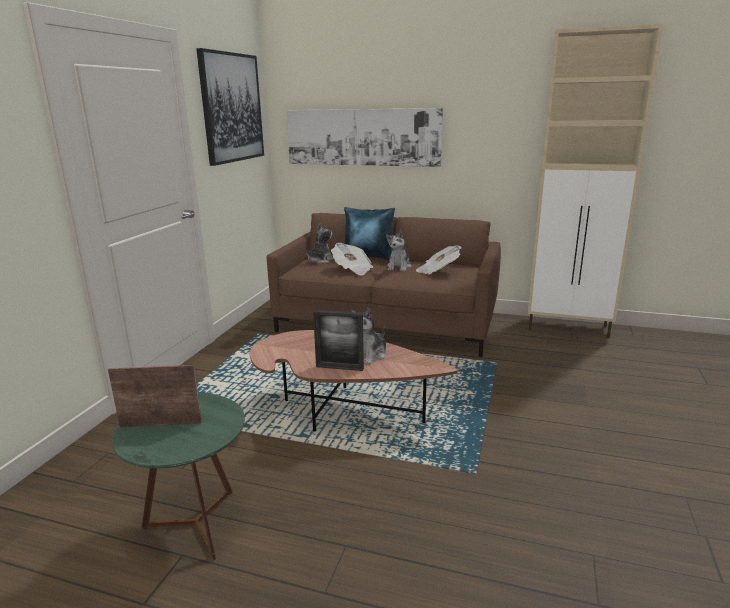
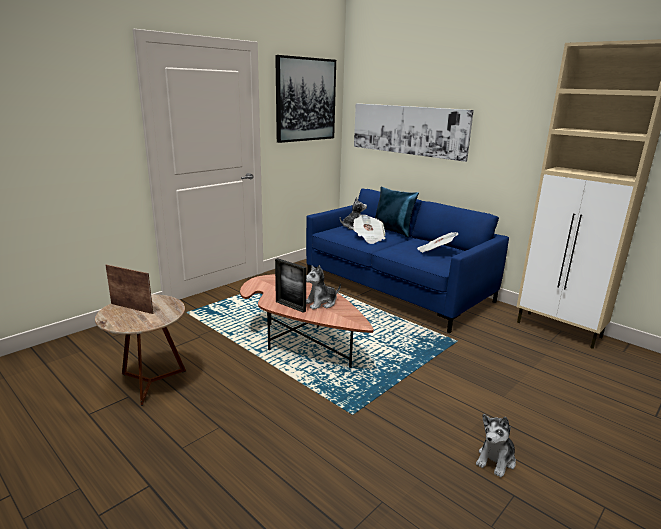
camera: 25 degrees right, 0 degrees up
green side table [112,393,245,561] -> brown side table [95,295,186,406]
brown sofa [267,213,501,357] -> blue sofa [306,189,509,333]
plush toy [386,230,411,271] -> plush toy moved to [476,414,516,478]

